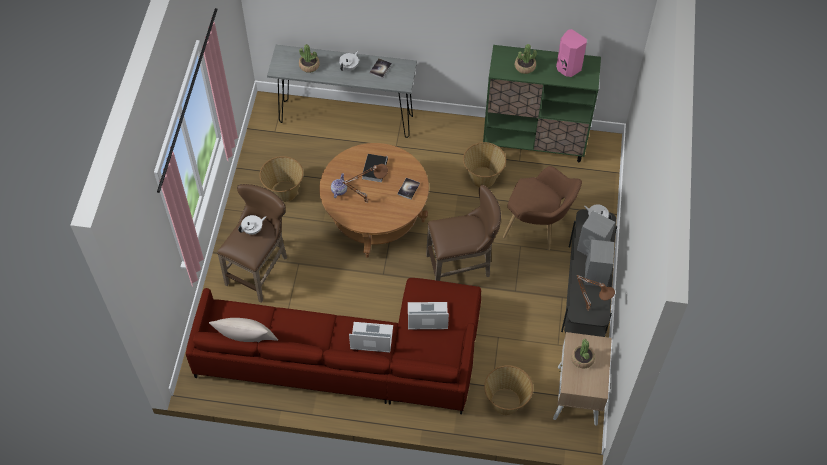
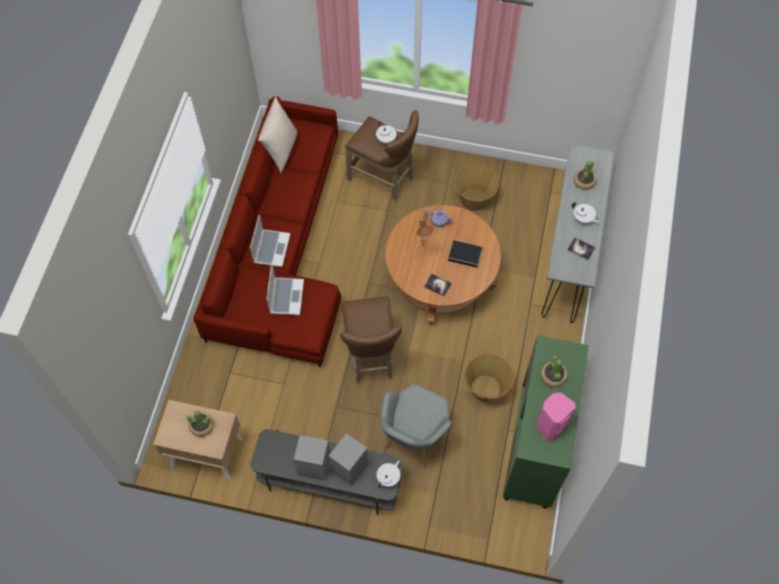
camera: 95 degrees right, 5 degrees up
basket [484,365,533,415] -> none
brown armchair [503,166,582,250] -> grey armchair [380,384,453,468]
brown table lamp [577,275,615,310] -> none

